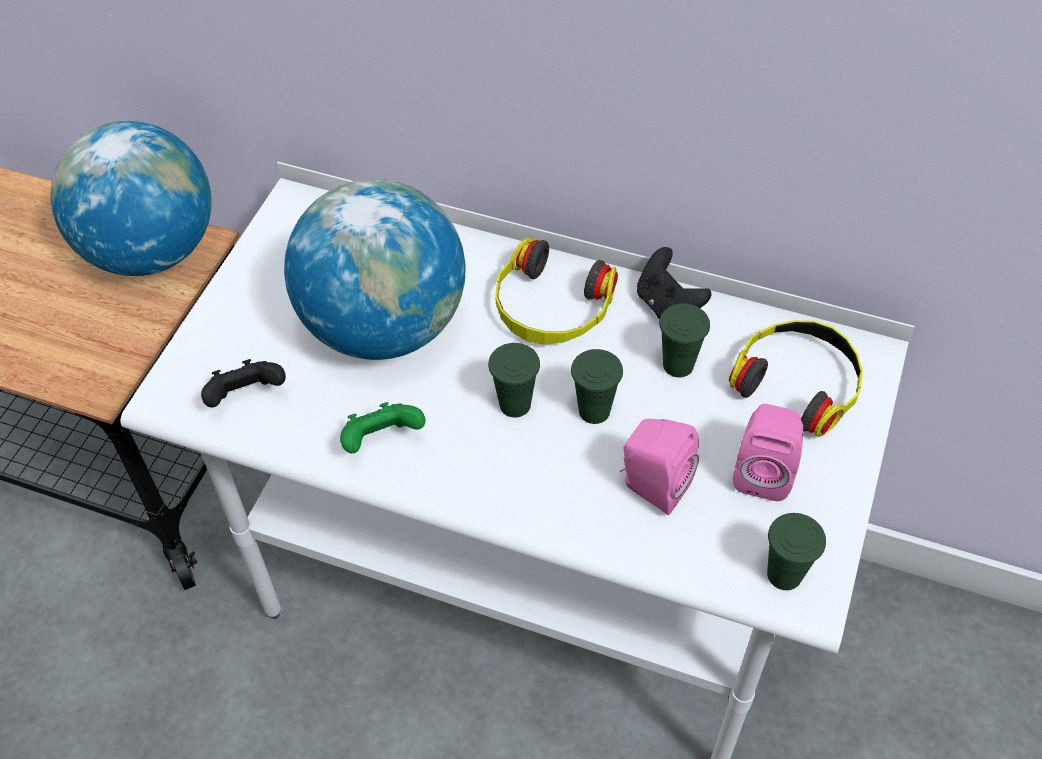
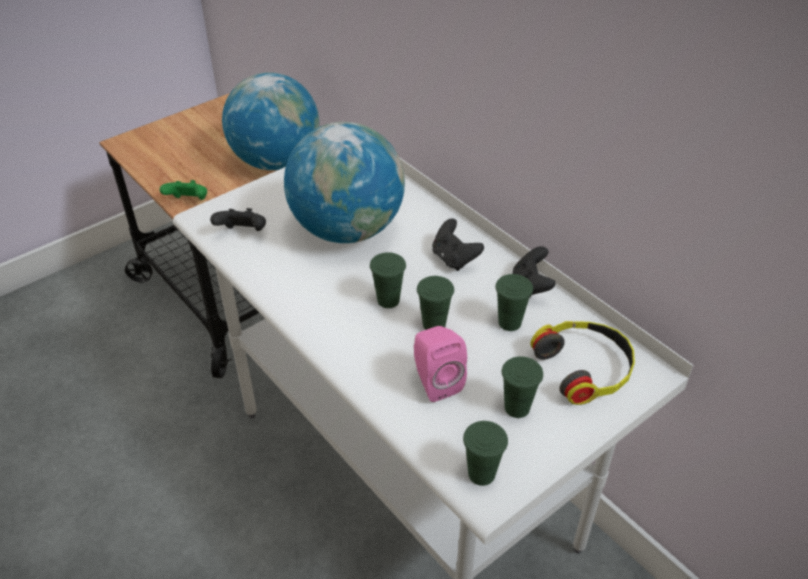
camera: 30 degrees right, 10 degrees down
green game controller [340,402,425,453] -> green game controller moved to [160,180,207,200]
headphones [495,238,618,345] -> black game controller [432,218,484,271]
pink speaker [733,404,803,501] -> green cup [502,356,543,418]

